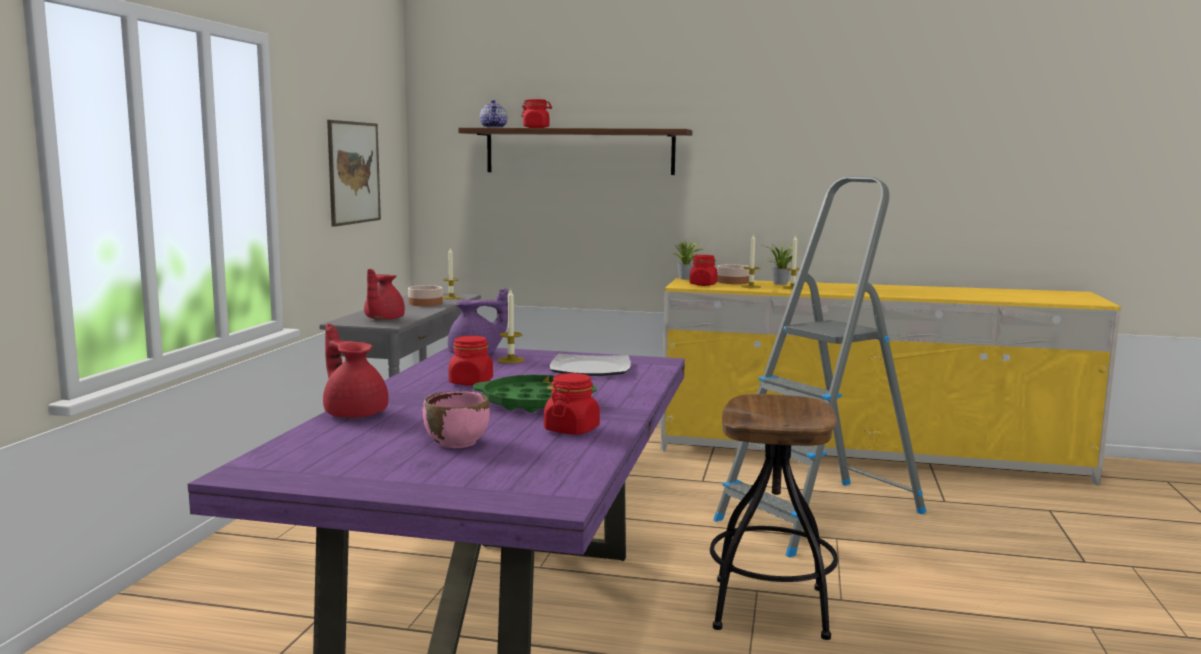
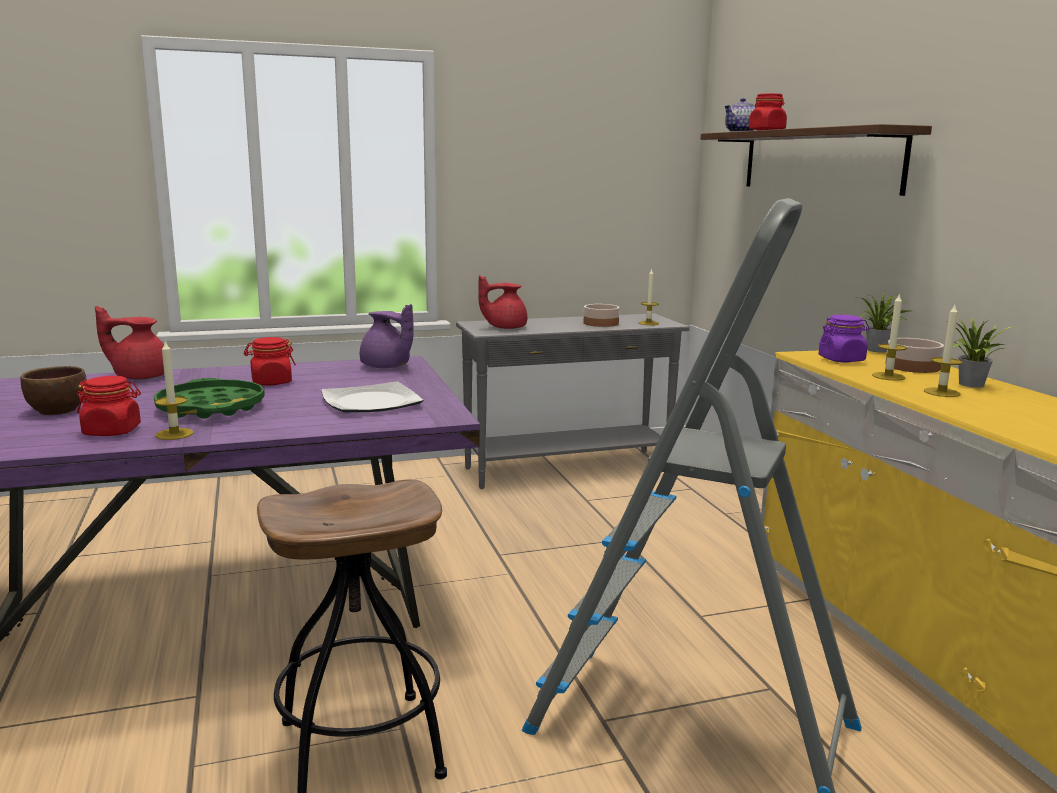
camera: 60 degrees right, 5 degrees up
red teapot [323,324,388,418] -> red teapot turned 105 degrees counterclockwise [95,306,164,379]
picture [327,120,381,227] -> none
pink bowl [423,391,490,448] -> brown bowl [20,366,87,415]
candle [498,290,525,363] -> candle moved to [155,341,194,440]
red jar [690,255,717,286] -> purple jar [818,315,869,363]

